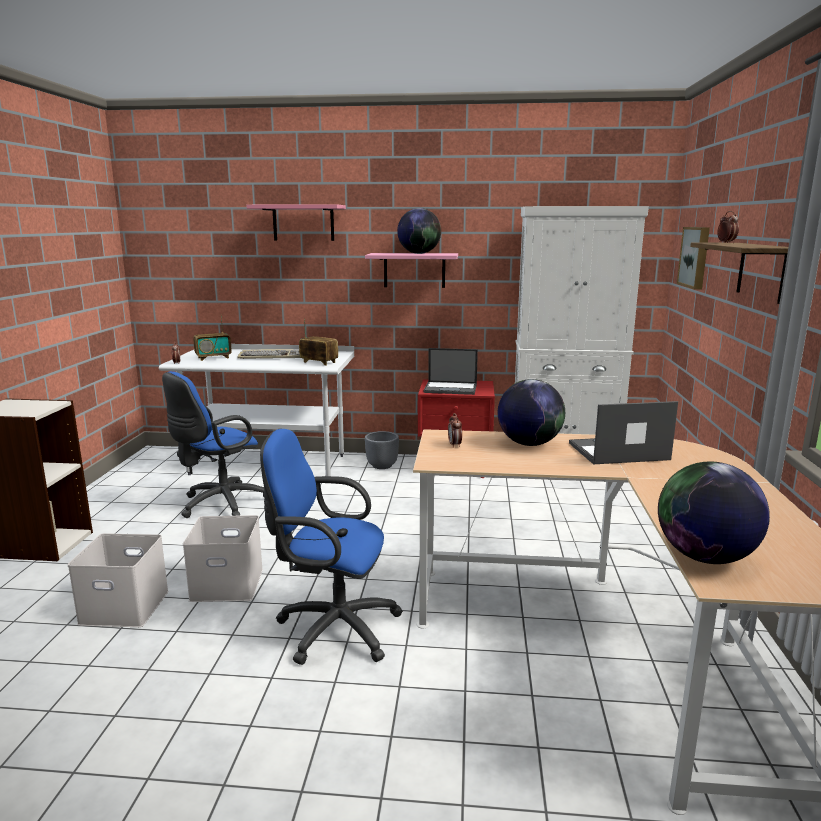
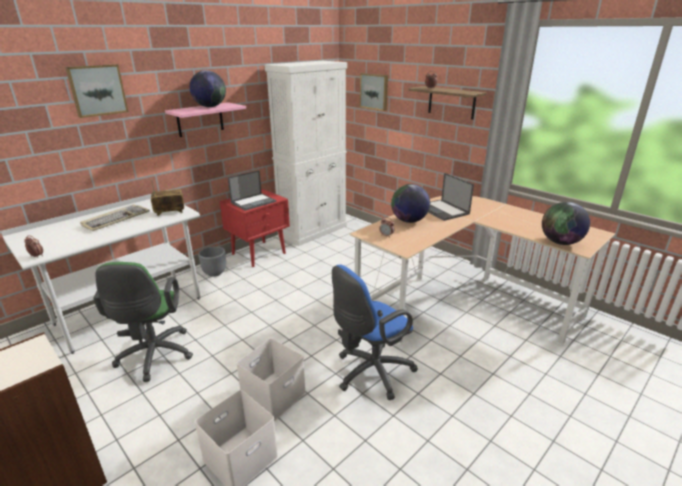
camera: 50 degrees left, 10 degrees up
blue office chair [162,371,264,518] -> green office chair [93,262,193,382]
radio [193,314,232,361] -> none
pink shelf [246,204,346,241] -> picture [65,64,128,118]
laptop [569,401,678,464] -> laptop turned 60 degrees counterclockwise [428,173,474,221]

